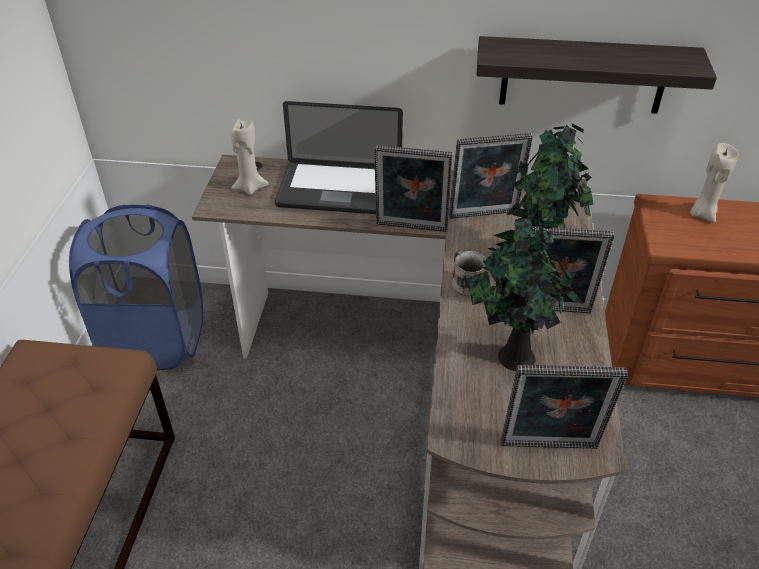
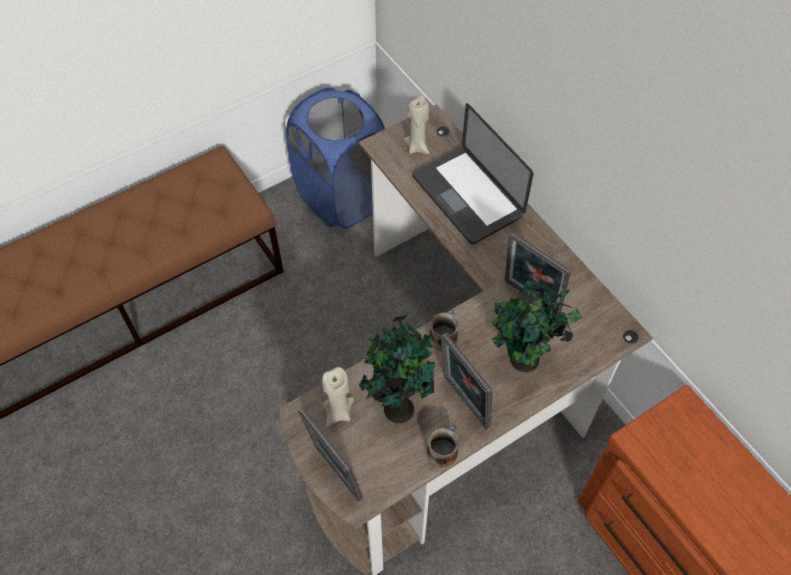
camera: 50 degrees right, 15 degrees up
picture frame [374,145,453,232] -> none
shelf [477,36,717,114] -> none
beige candle [690,143,739,223] -> beige candle moved to [322,367,354,426]
none -> mug [427,424,459,467]

